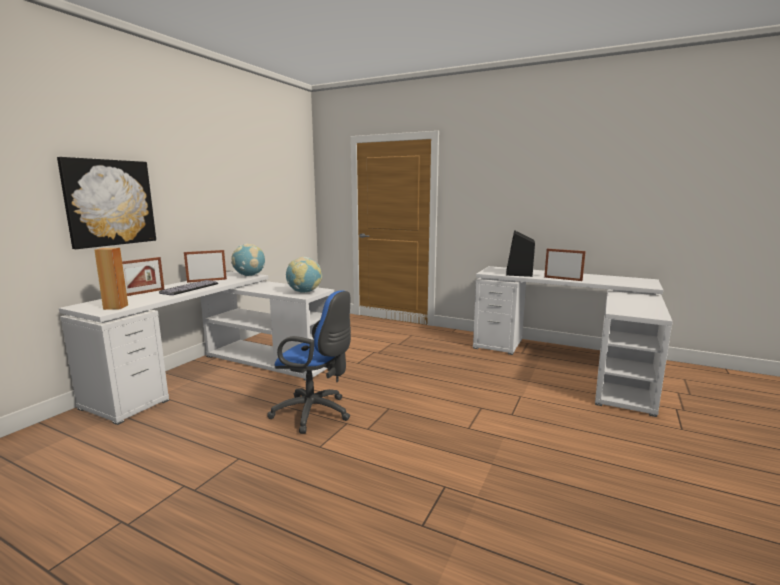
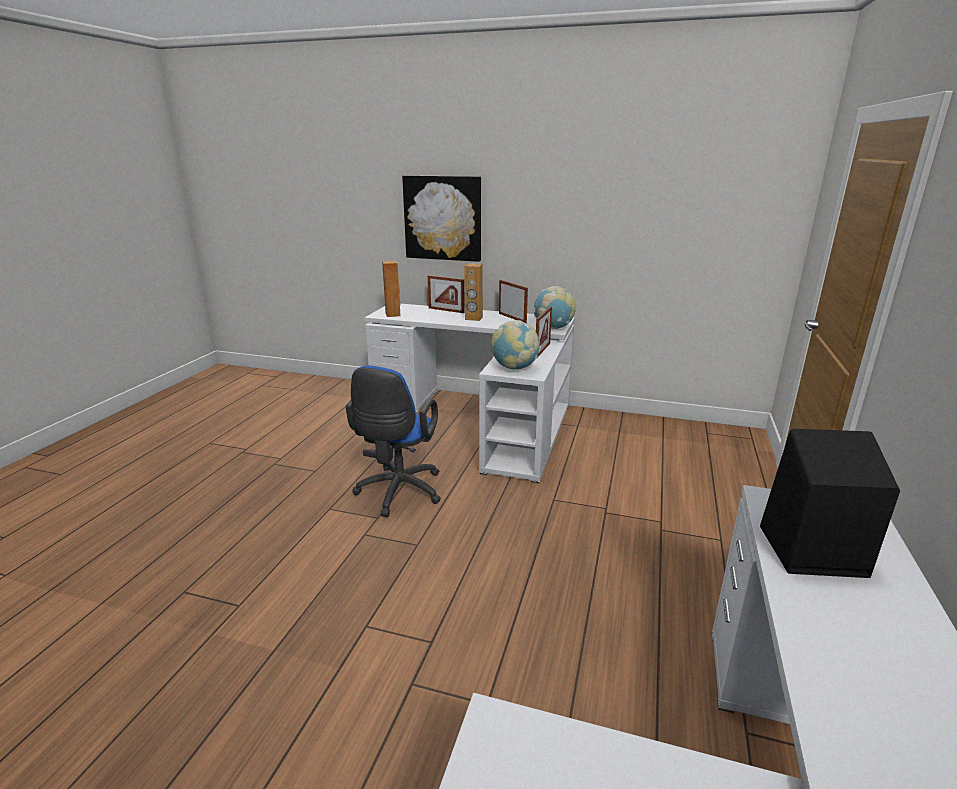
camera: 80 degrees right, 10 degrees up
keyboard [159,280,218,295] -> brown speaker [464,263,483,321]
picture frame [544,249,586,281] -> picture frame moved to [536,306,552,358]

